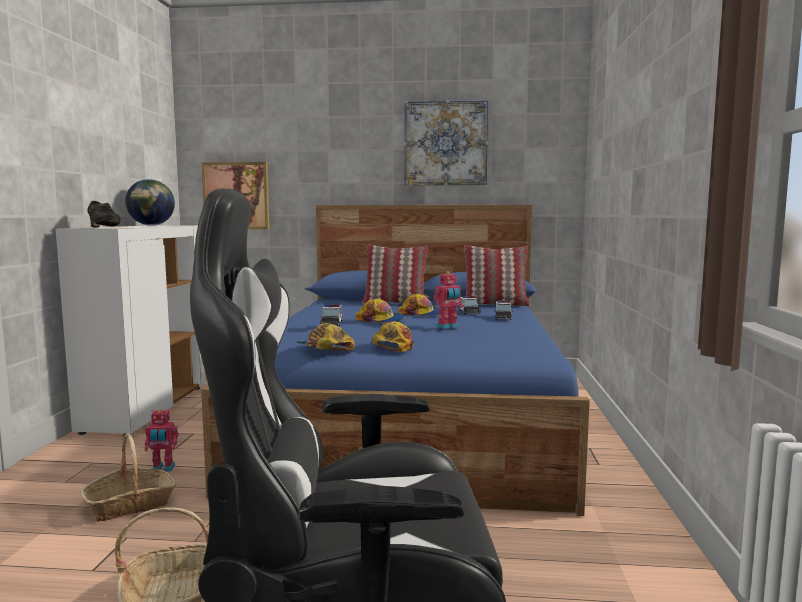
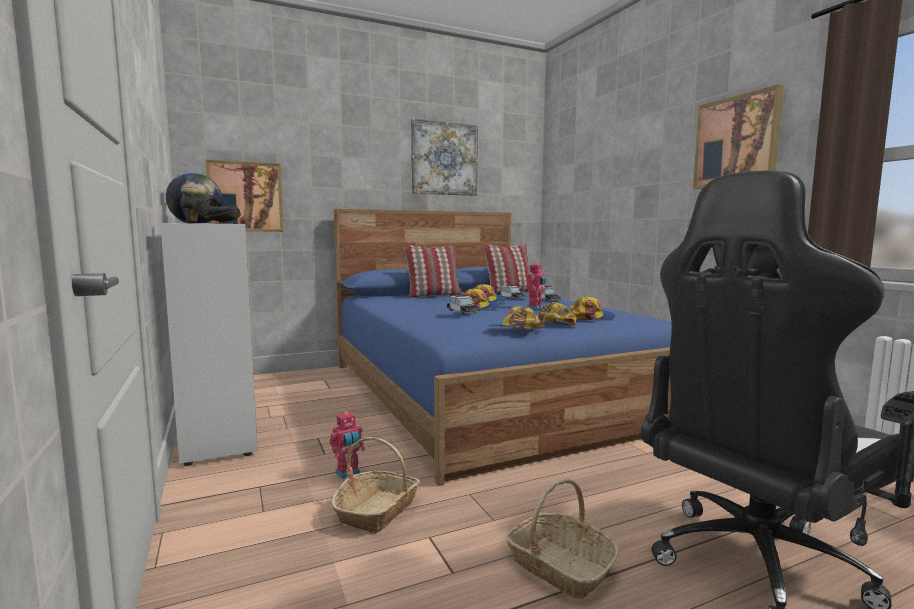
camera: 30 degrees left, 0 degrees up
none -> cap [569,297,615,320]
none -> picture [693,85,783,189]

